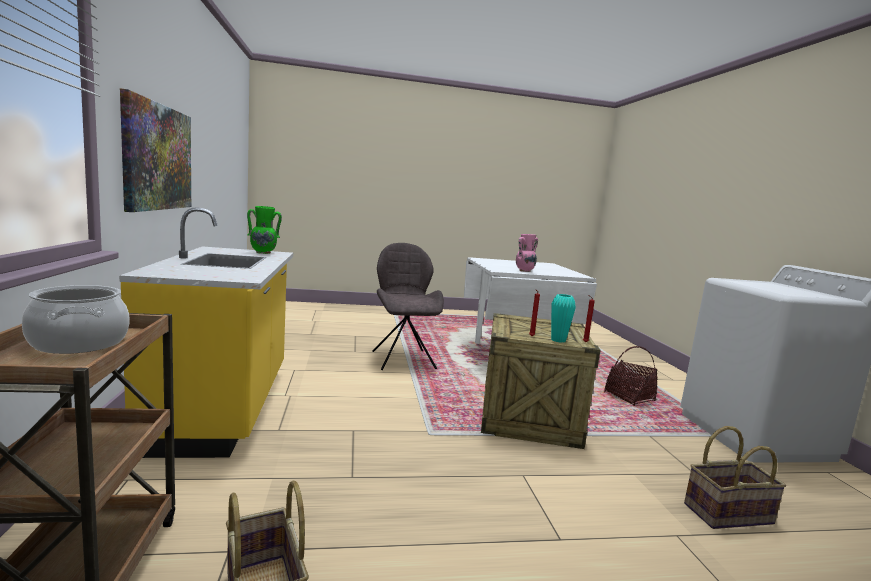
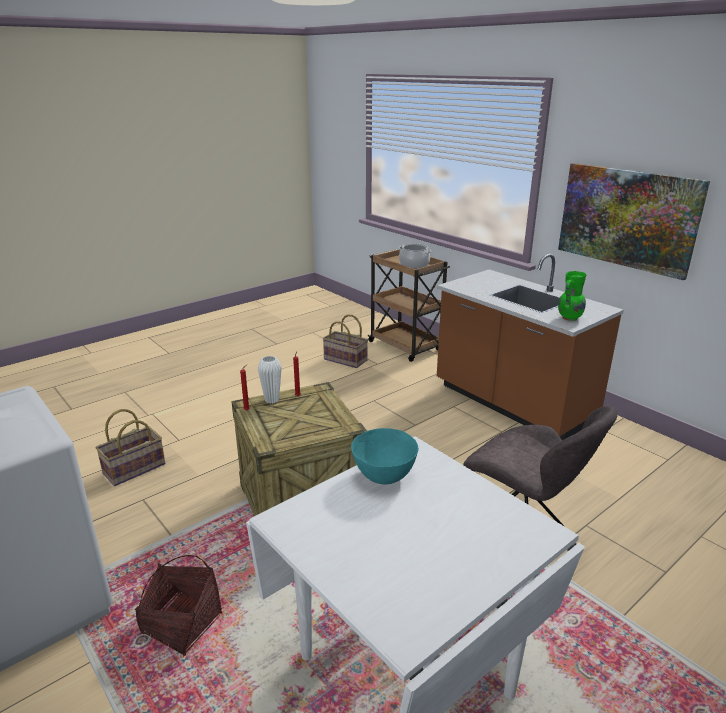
camera: 150 degrees right, 15 degrees up
yellow counter [119,207,293,458] -> brown counter [437,254,624,440]
pink vase [516,234,538,272] -> turquoise bowl [351,428,419,484]
turquoise vase [551,294,576,343] -> white vase [258,356,282,403]

